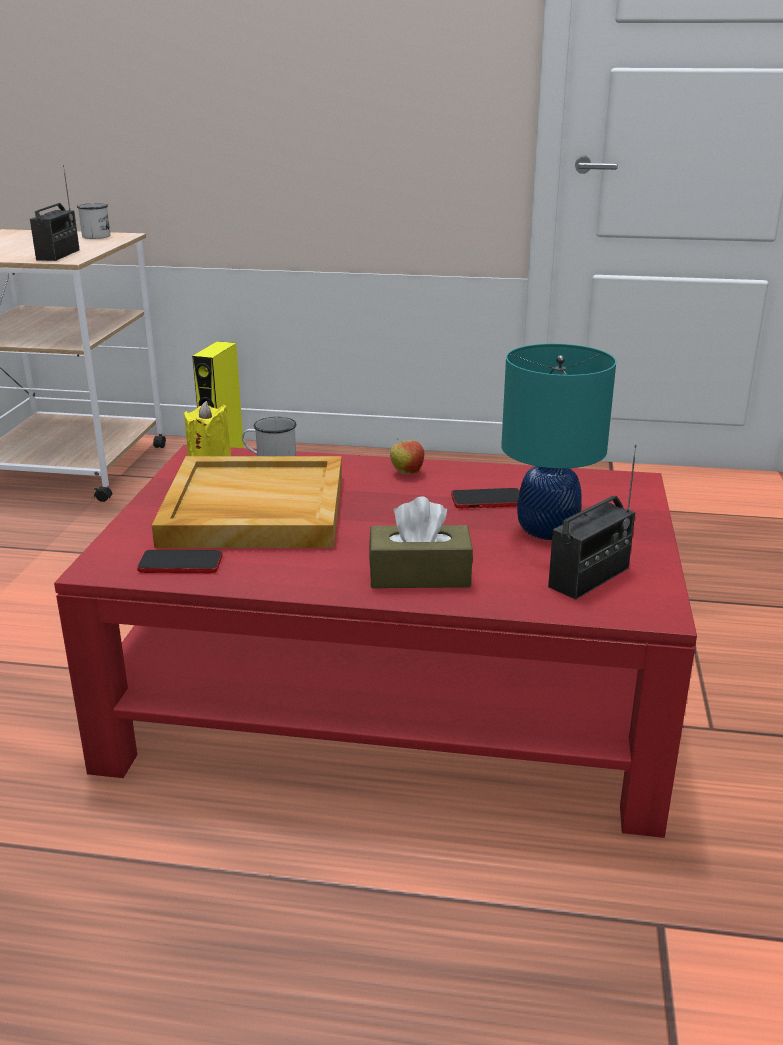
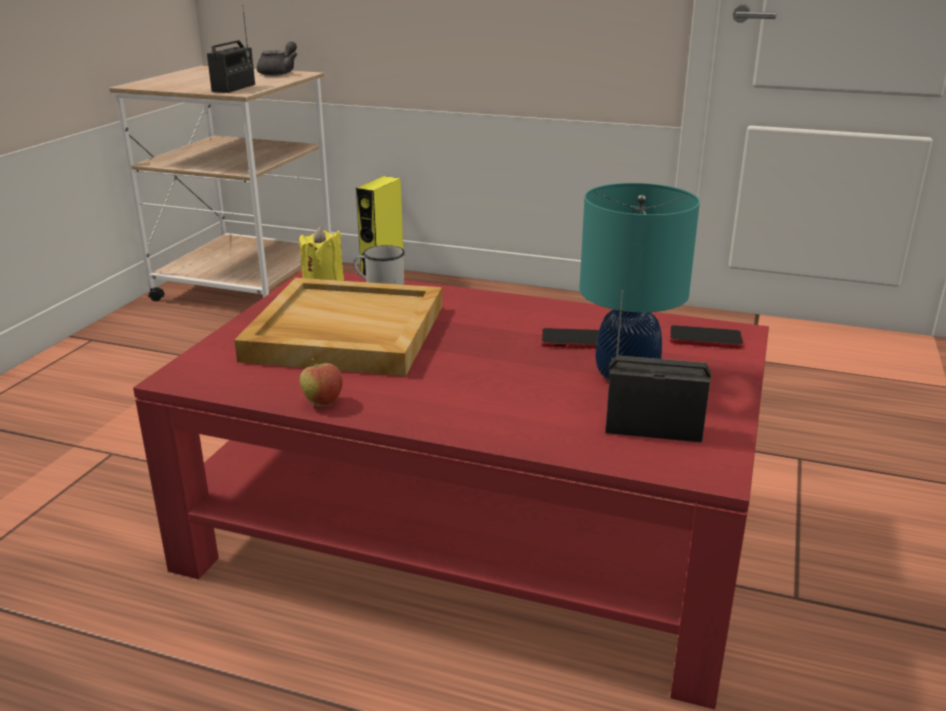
camera: 10 degrees right, 0 degrees up
white mug [77,203,110,239] -> grey teapot [257,41,298,76]
phone [137,550,223,573] -> phone moved to [670,325,743,349]
brown tissue box [369,497,473,588] -> none
apple [390,438,424,475] -> apple moved to [300,359,343,406]
radio [548,445,636,599] -> radio turned 135 degrees counterclockwise [605,290,711,443]

